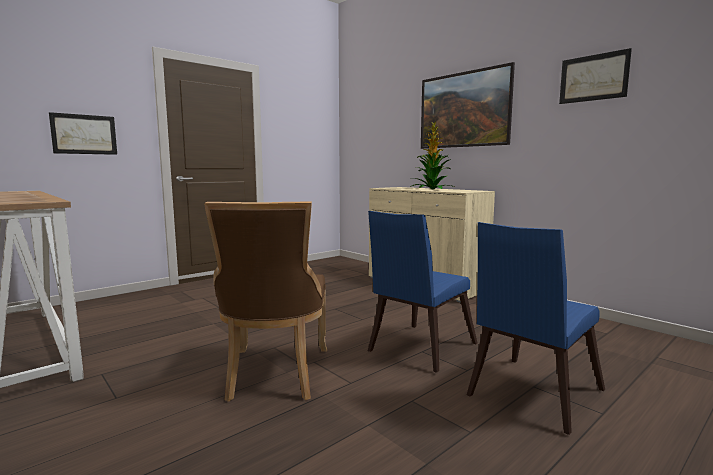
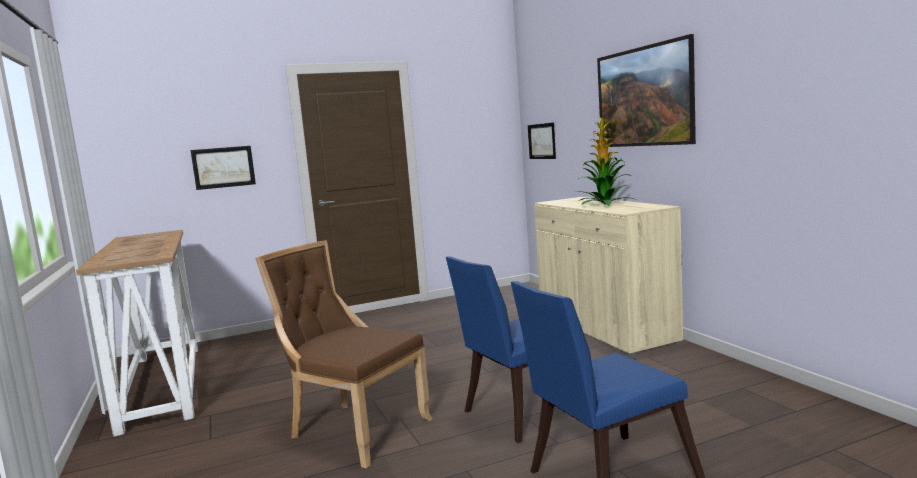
camera: 20 degrees right, 0 degrees up
brown chair [204,202,327,402] -> brown chair turned 105 degrees clockwise [255,240,432,468]
picture [559,48,632,104] -> picture moved to [528,122,556,159]

